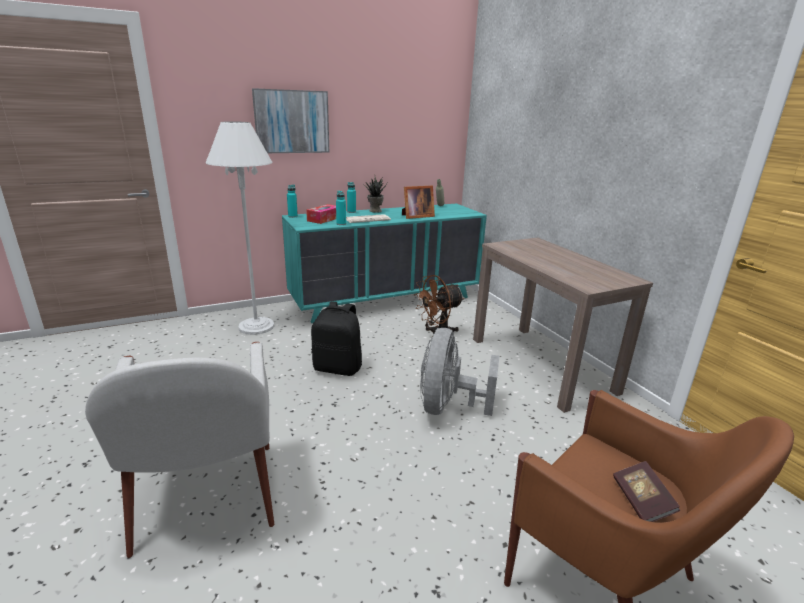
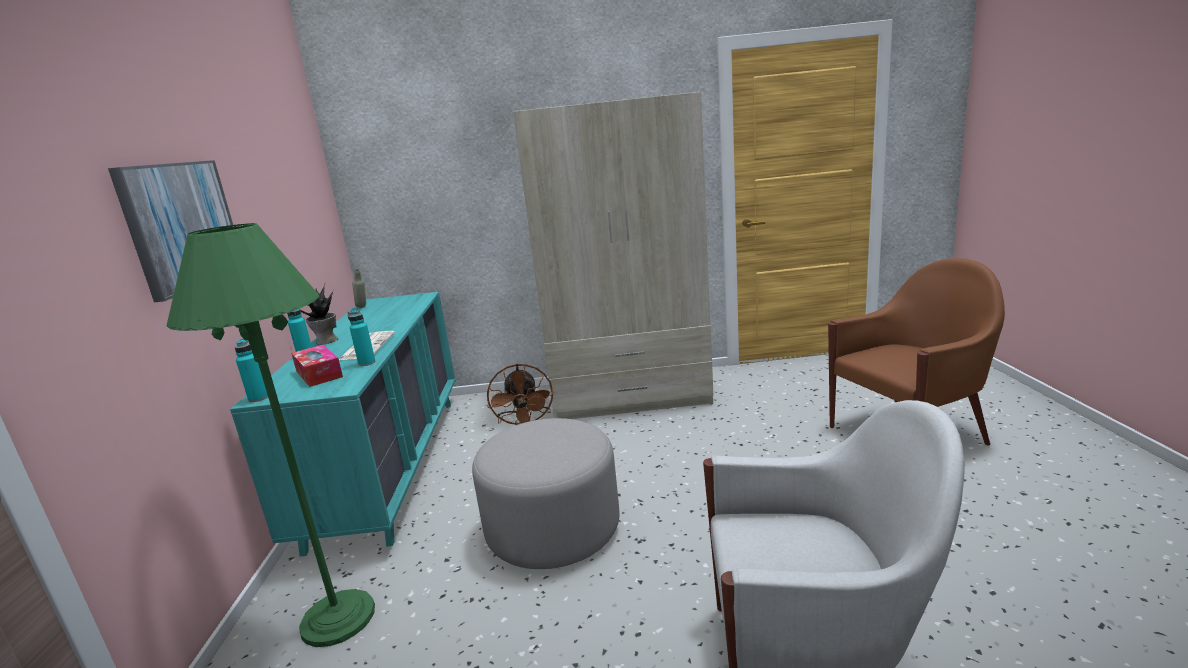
camera: 65 degrees left, 5 degrees down
white floor lamp [206,121,275,335] -> green floor lamp [167,223,375,647]
black backpack [311,301,362,376] -> grey ottoman [472,418,619,569]
picture frame [402,185,435,219] -> none
grey fan [420,328,500,416] -> none
brown console table [473,238,653,413] -> beige wardrobe [513,92,713,419]
book [613,461,681,522] -> none

